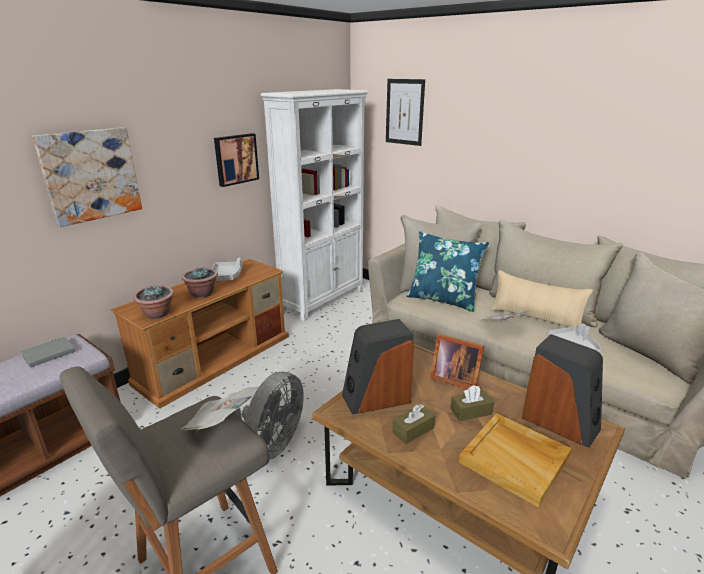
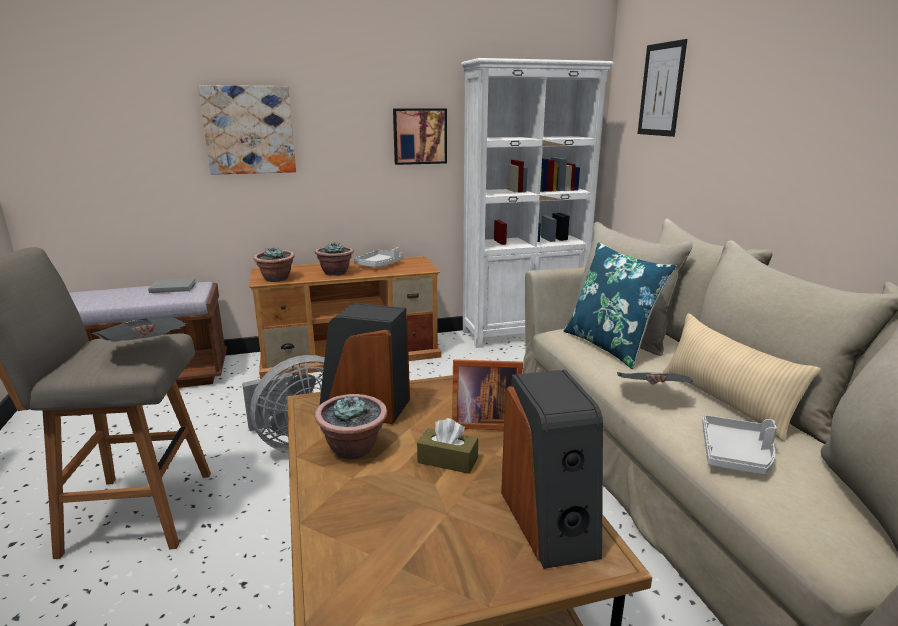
camera: 35 degrees right, 5 degrees down
brown tissue box [392,404,435,444] -> potted plant [315,394,387,460]
picture frame [430,334,484,389] -> picture frame turned 60 degrees counterclockwise [452,359,523,430]
beige tray [459,413,571,508] -> none

